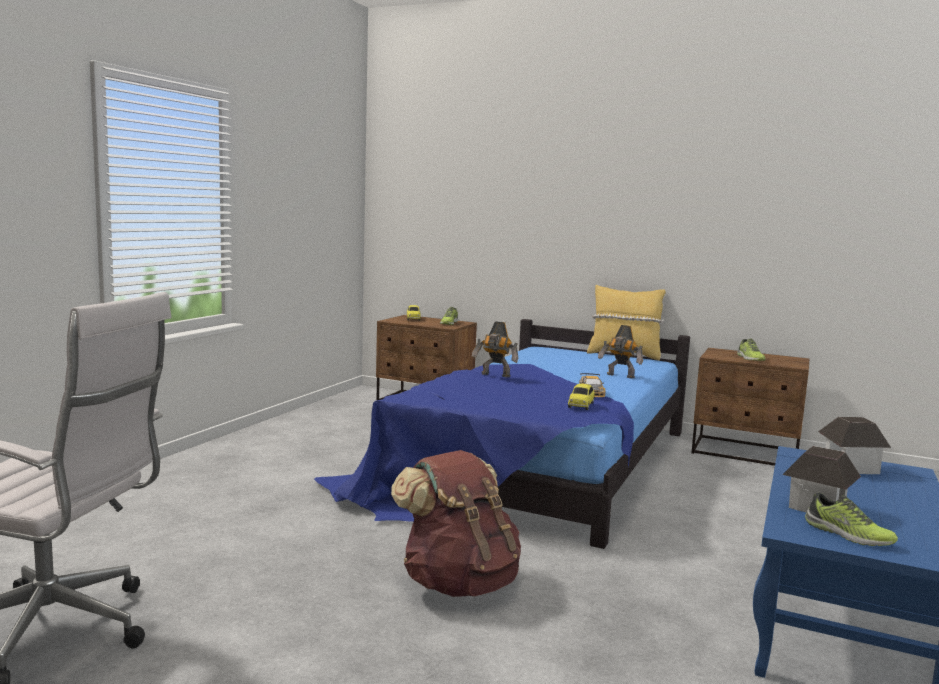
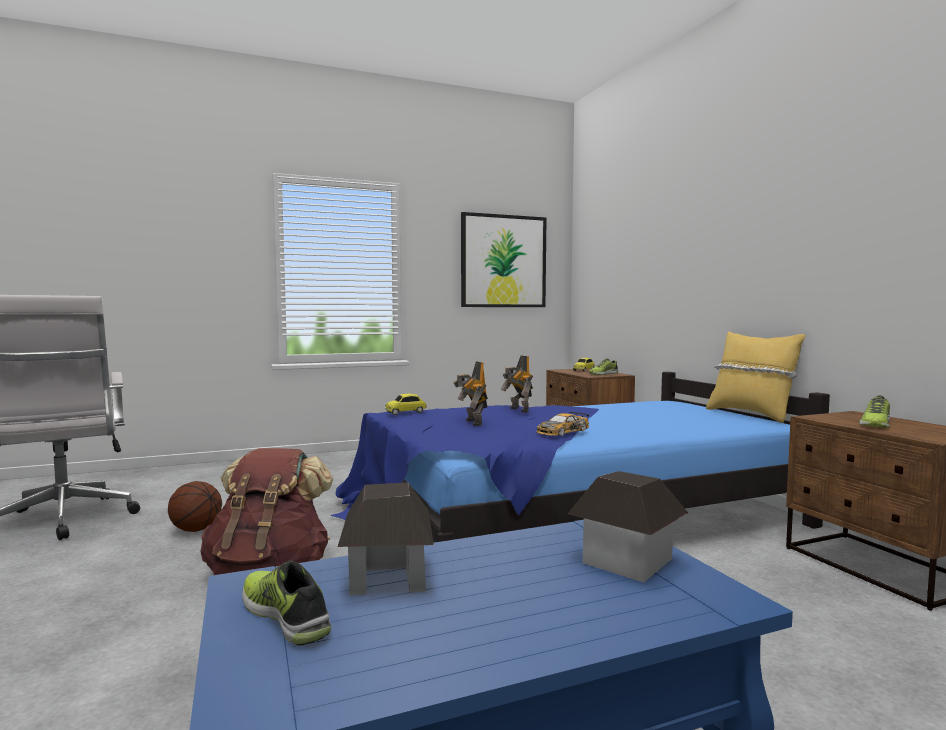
camera: 45 degrees right, 5 degrees down
toy car [568,384,595,410] -> toy car moved to [385,394,427,415]
toy robot [598,325,643,379] -> toy robot moved to [453,361,488,426]
shoe [805,493,898,546] -> shoe turned 135 degrees clockwise [242,560,331,646]
none -> basketball [168,481,222,532]
none -> picture [461,212,546,307]

